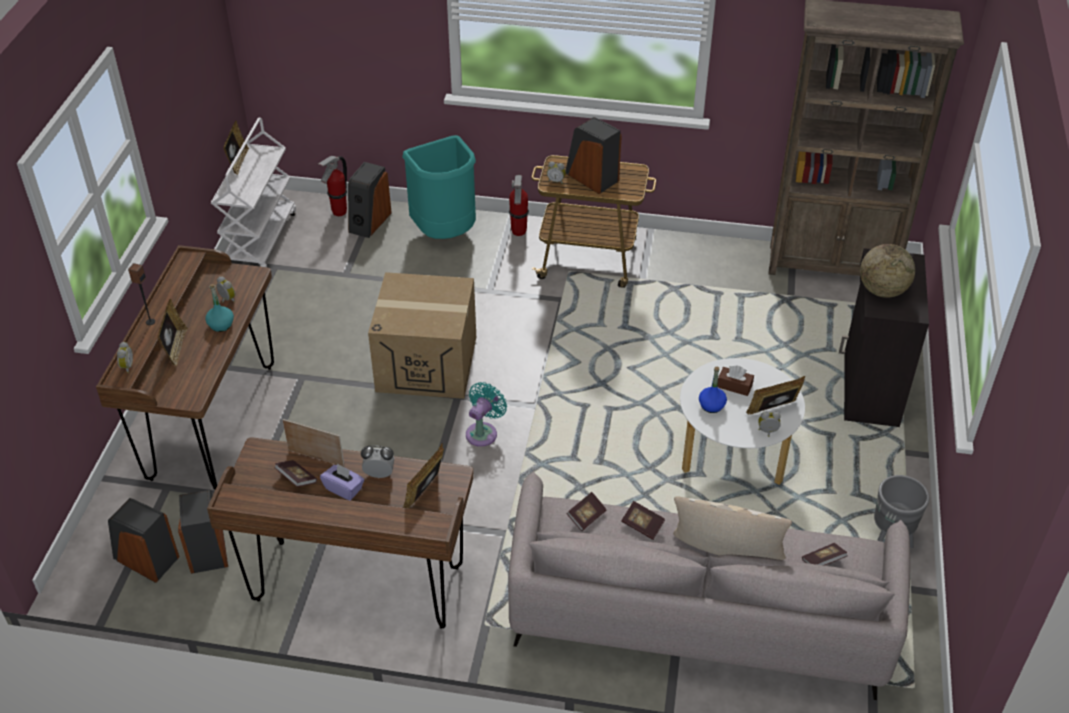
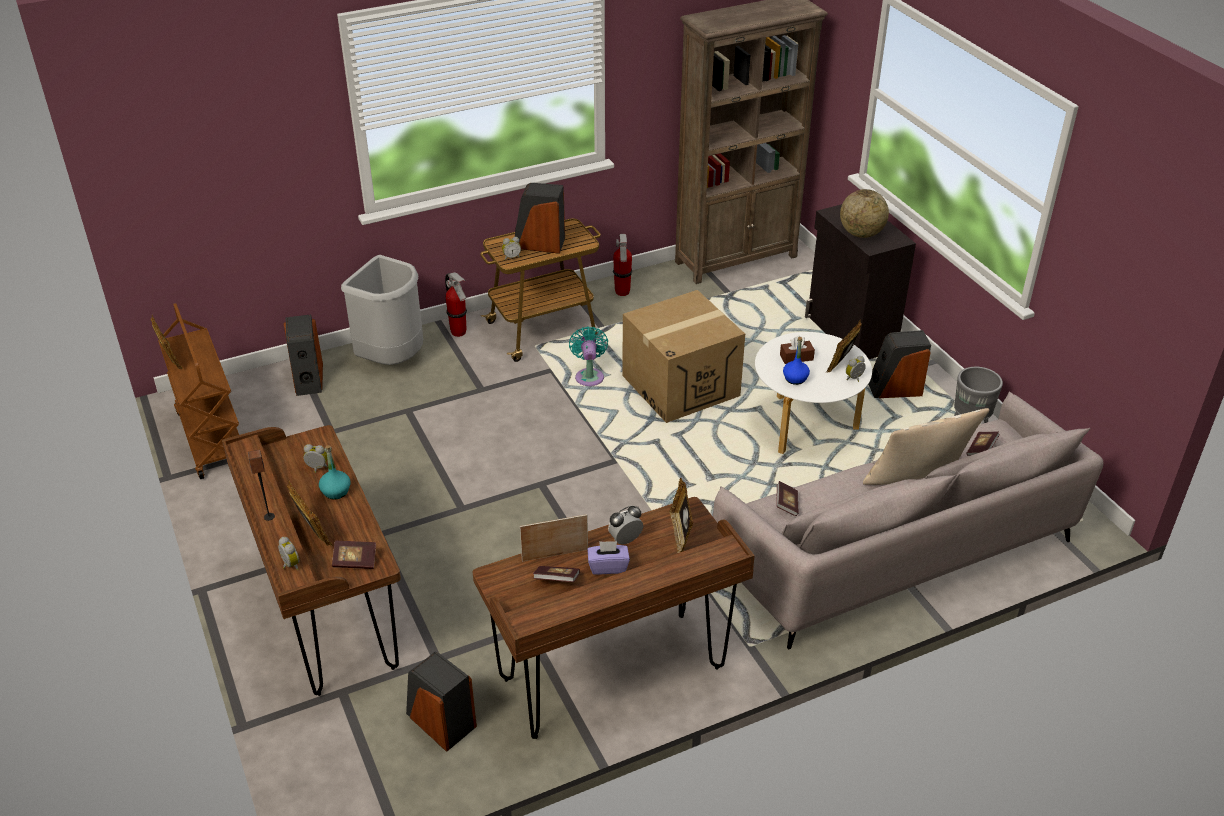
camera: 35 degrees left, 5 degrees down
speaker [108,498,180,583] -> speaker moved to [868,330,931,398]
white cart [211,118,296,267] -> brown cart [158,303,239,479]
fire extinguisher [318,156,347,216] -> fire extinguisher moved to [613,234,632,296]
cardboard box [368,272,476,399] -> cardboard box moved to [622,290,745,423]
turquoise trash can [402,135,476,239] -> grey trash can [341,255,423,365]
turquoise fan [466,382,507,447] -> turquoise fan moved to [569,326,608,386]
book [621,501,665,540] -> book moved to [332,541,376,569]

